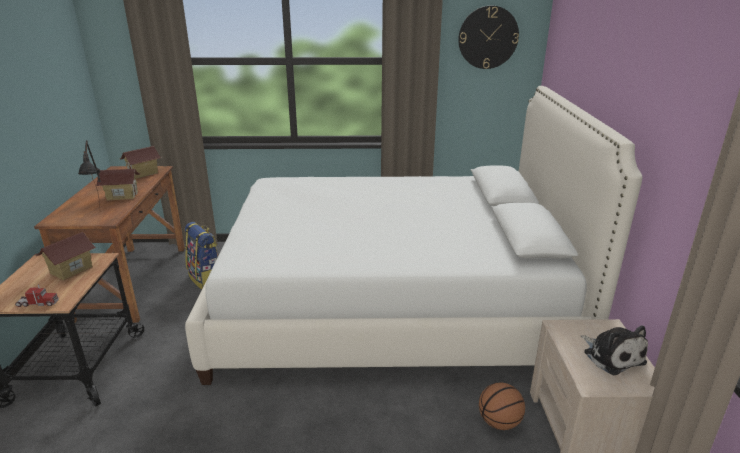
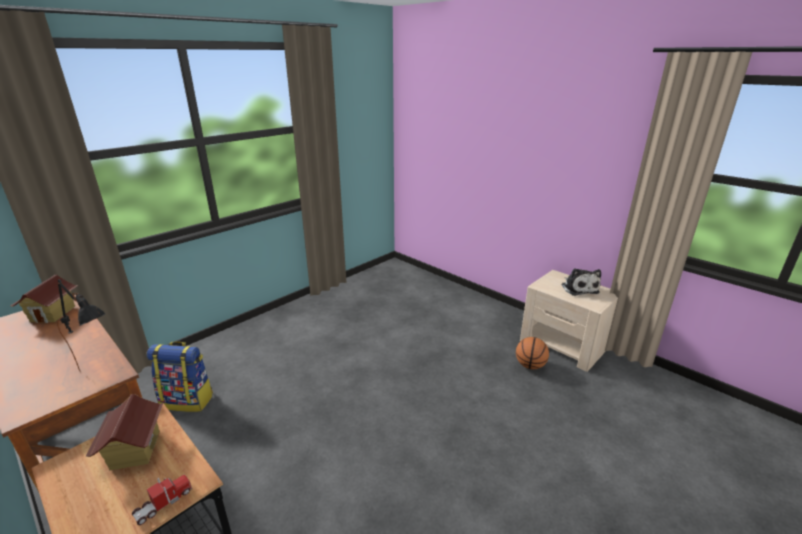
camera: 45 degrees left, 0 degrees up
toy house [96,169,140,201] -> none
white bed [185,86,642,385] -> none
wall clock [458,5,519,69] -> none
plush toy [581,325,648,375] -> plush toy turned 60 degrees clockwise [561,268,601,296]

